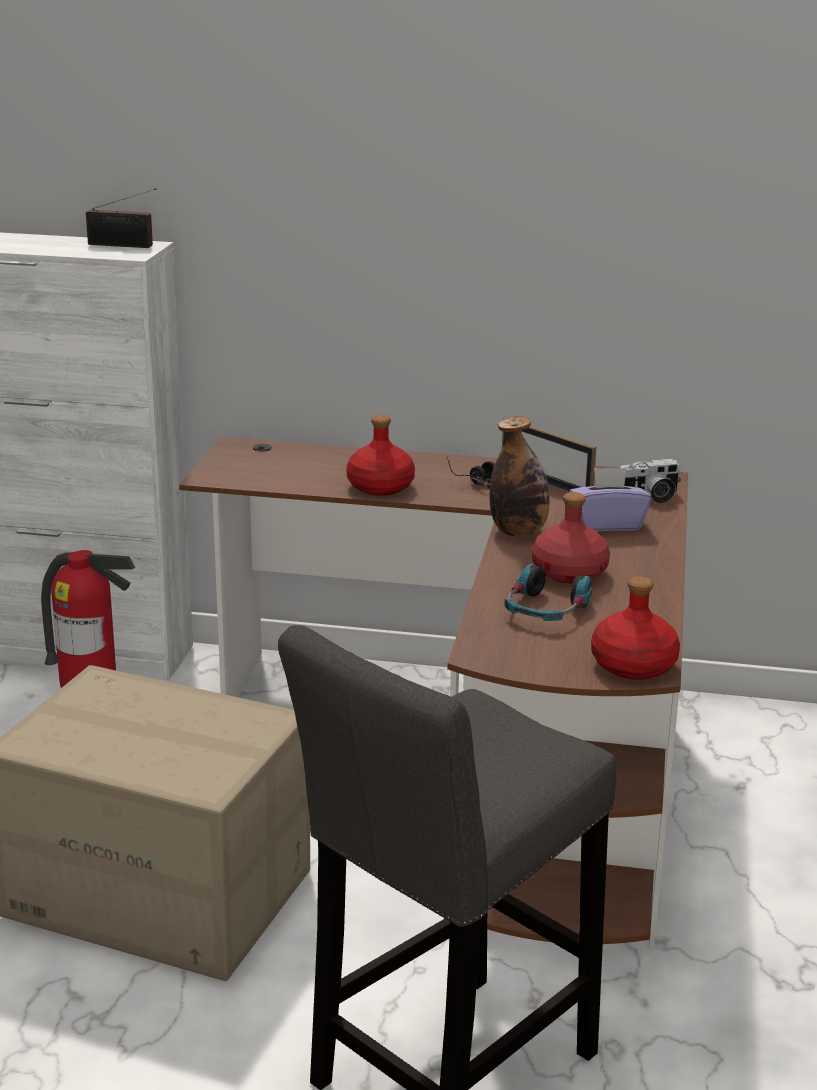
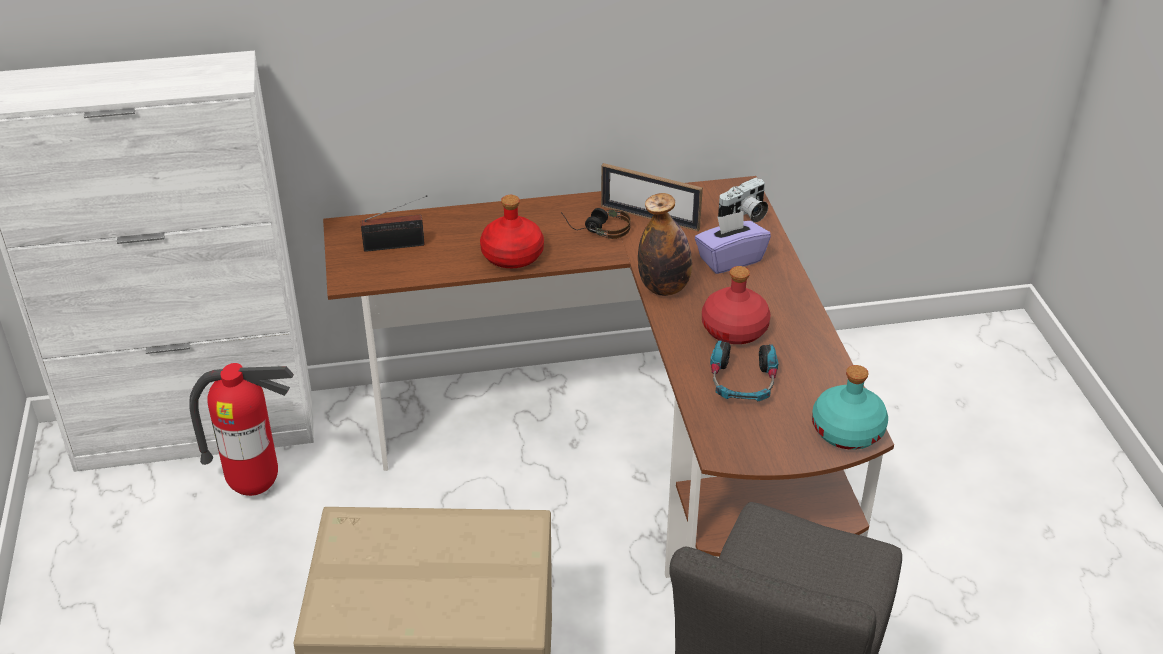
camera: 20 degrees left, 15 degrees up
radio [86,188,156,248] -> radio moved to [361,195,427,252]
red bottle [591,576,680,680] -> turquoise bottle [812,365,888,450]

